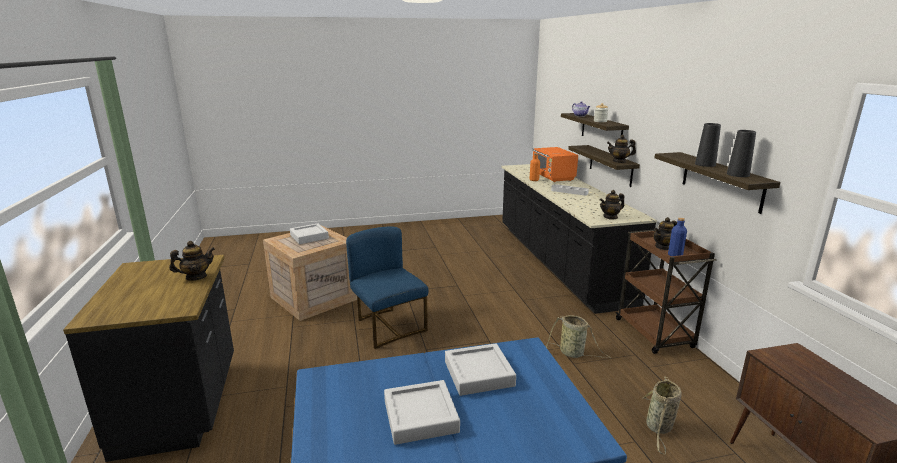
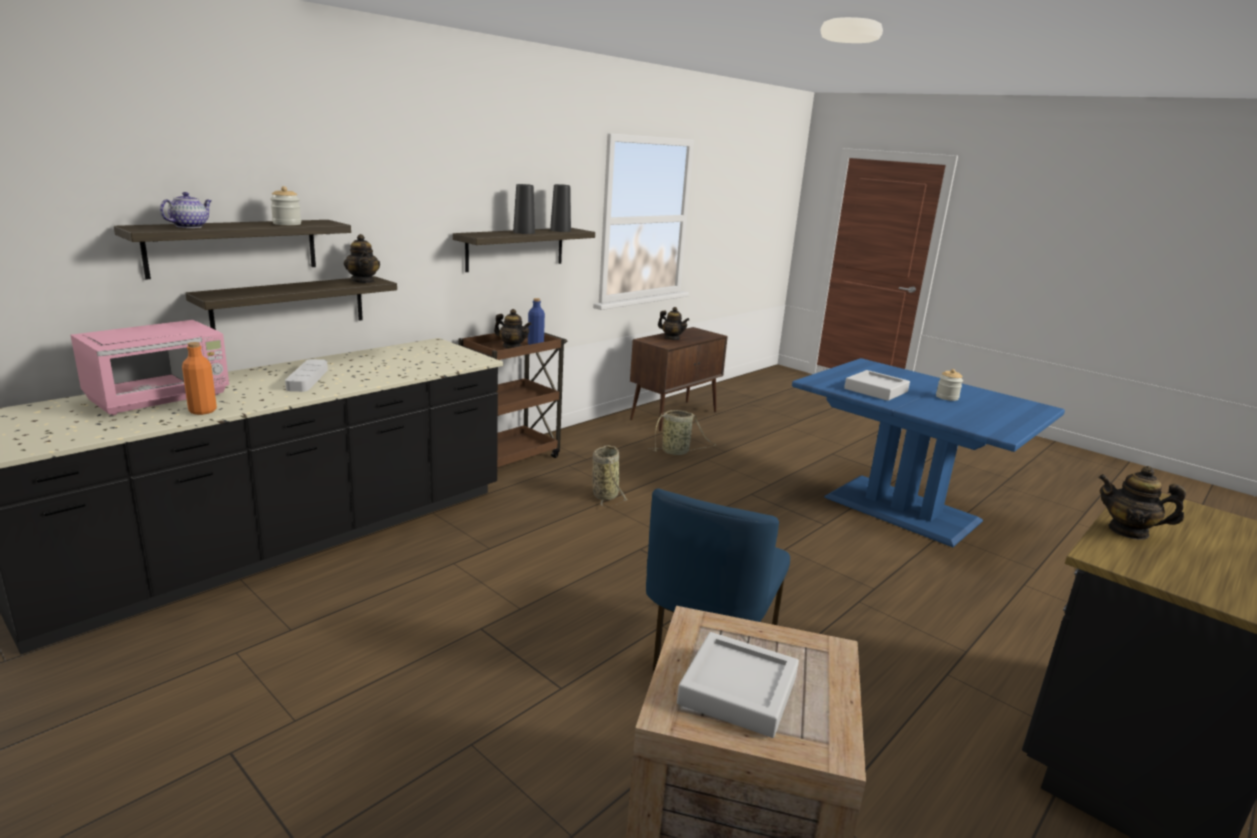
camera: 125 degrees left, 0 degrees up
grey tray [384,380,460,445] -> jar [936,369,963,401]
orange microwave [532,147,578,182] -> pink microwave [71,320,229,415]
teapot [600,190,625,219] -> teapot moved to [658,307,690,340]

